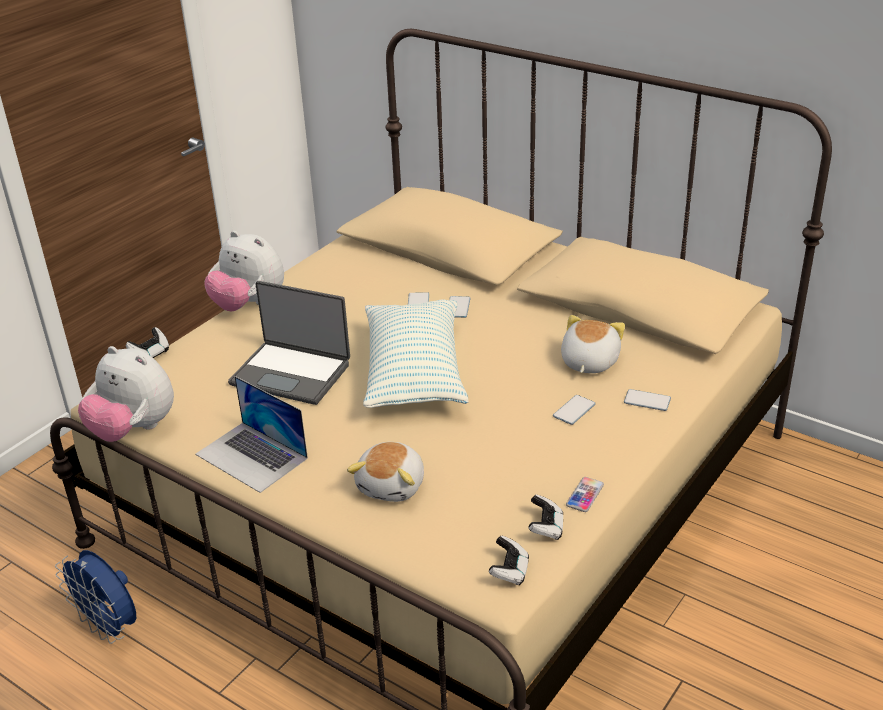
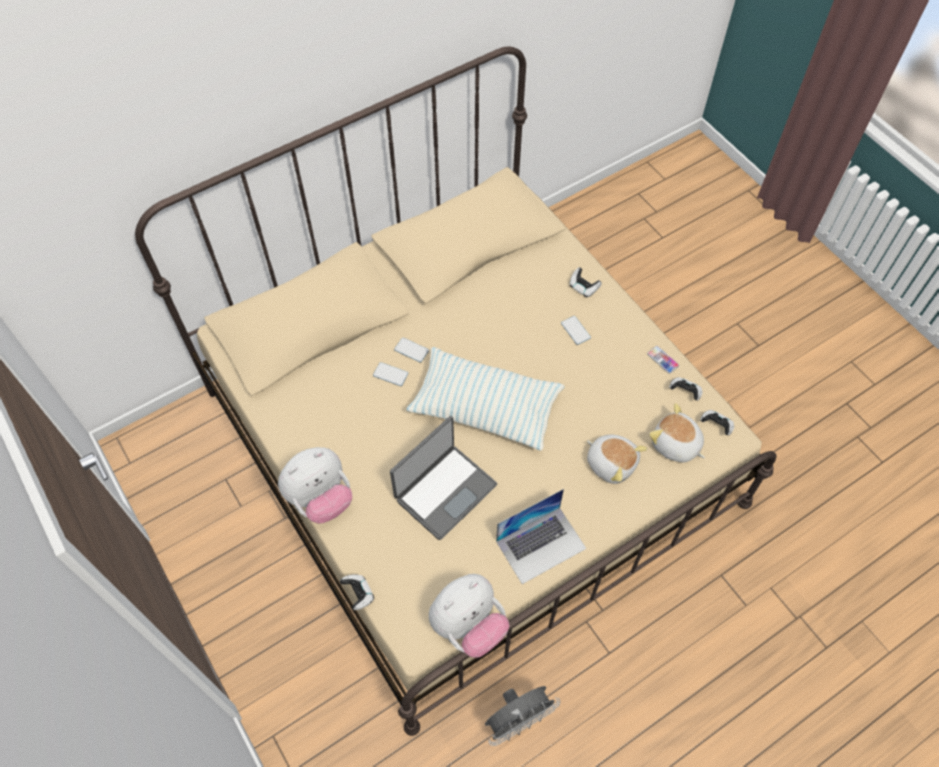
camera: 70 degrees left, 25 degrees up
blue fan [55,550,136,644] -> grey fan [485,686,560,746]
plush toy [561,315,625,373] -> plush toy moved to [649,403,705,463]
phone [624,389,671,411] -> game controller [569,267,602,298]

